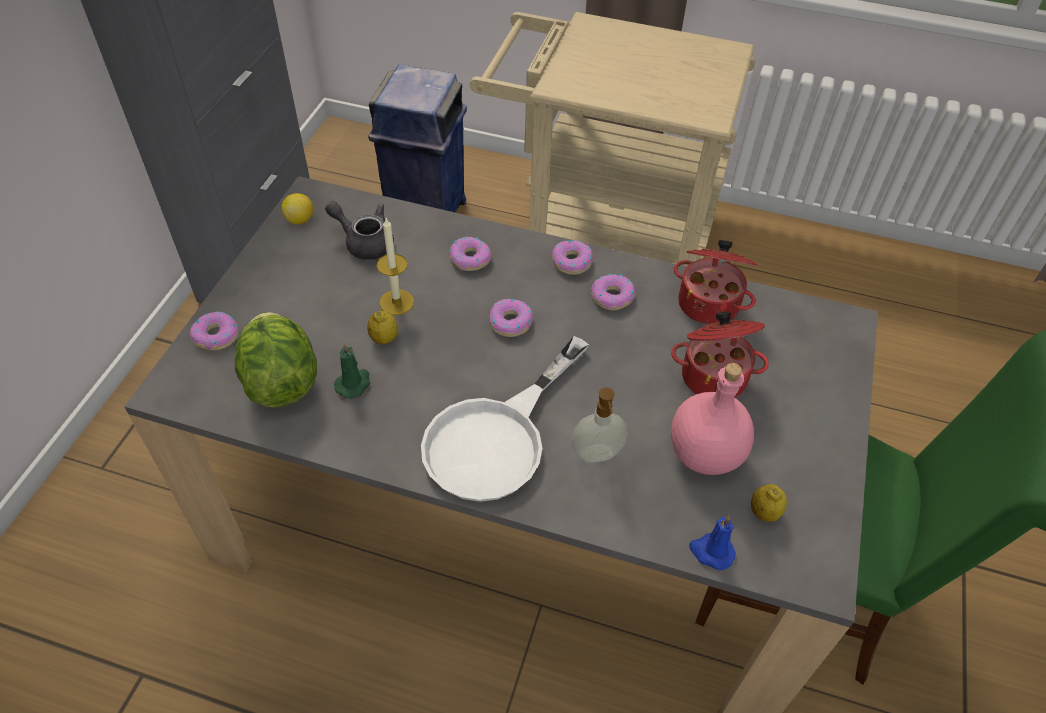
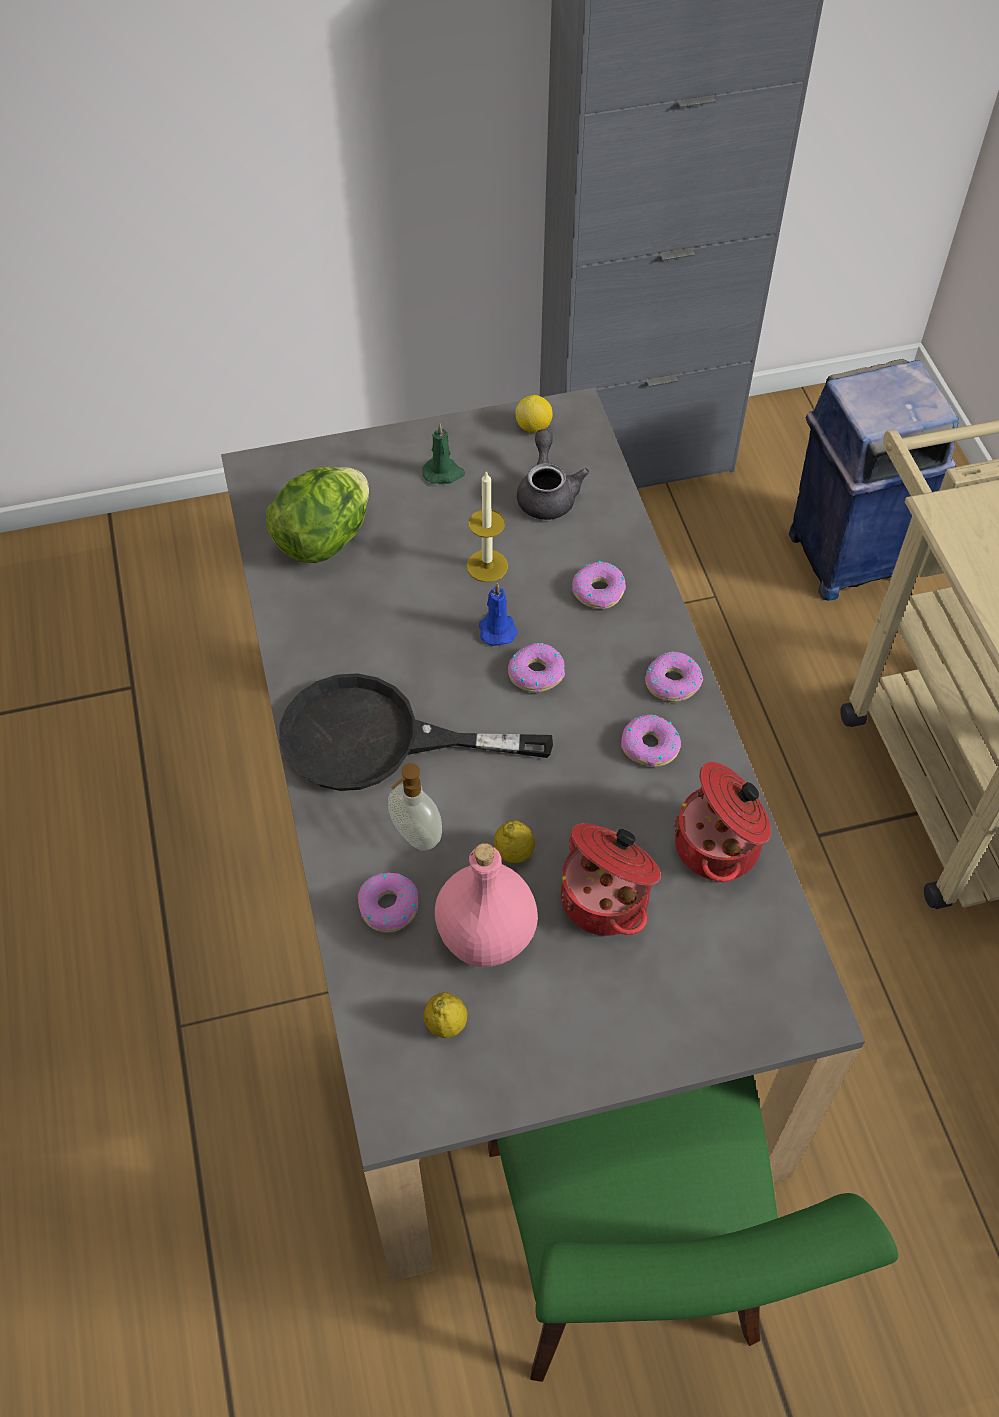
camera: 60 degrees right, 5 degrees up
donut [189,311,238,351] -> donut moved to [358,873,418,933]
green candle [334,343,370,399] -> green candle moved to [422,423,465,484]
lemon [367,311,398,344] -> lemon moved to [494,820,535,864]
white frying pan [421,336,589,502] -> black frying pan [279,673,553,791]
blue candle [689,516,736,570] -> blue candle moved to [479,583,518,646]

